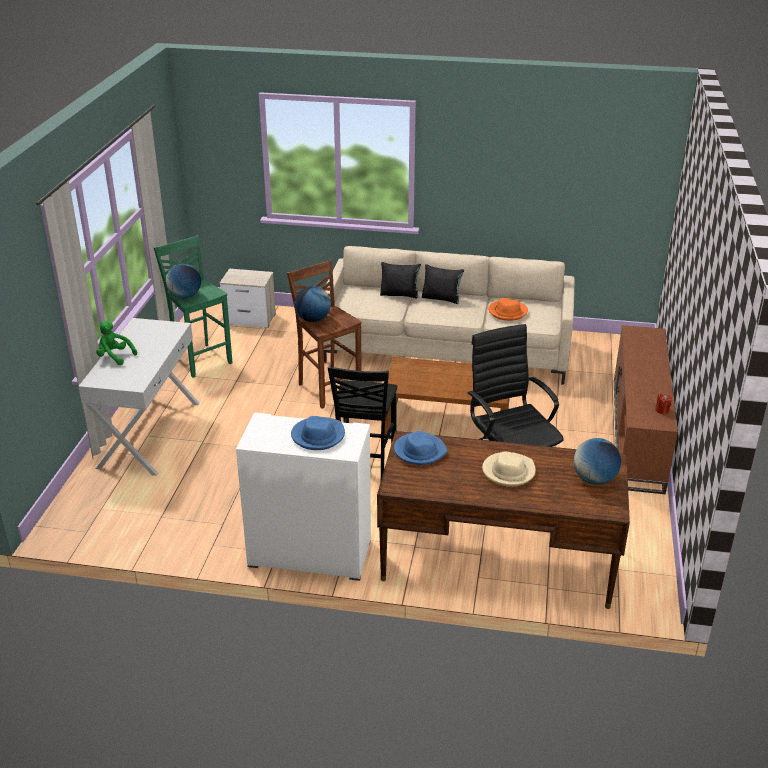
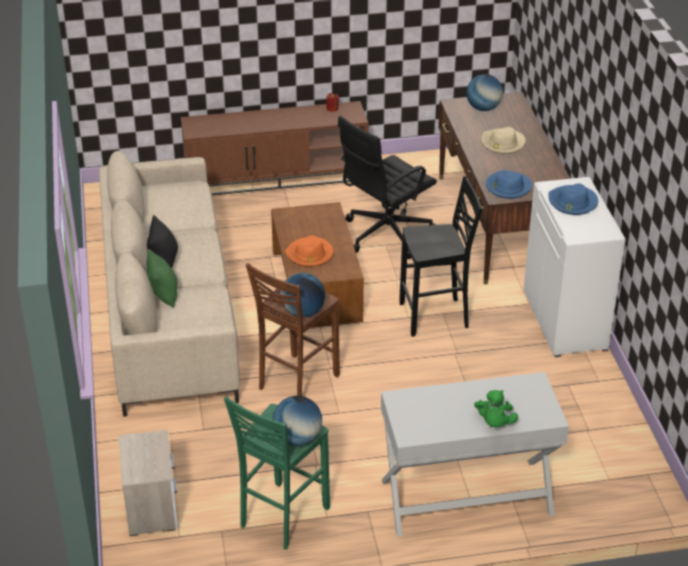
camera: 110 degrees left, 5 degrees up
black pillow [380,262,421,299] -> green pillow [147,249,178,308]
orange hat [488,298,528,321] -> orange hat moved to [285,235,333,267]

